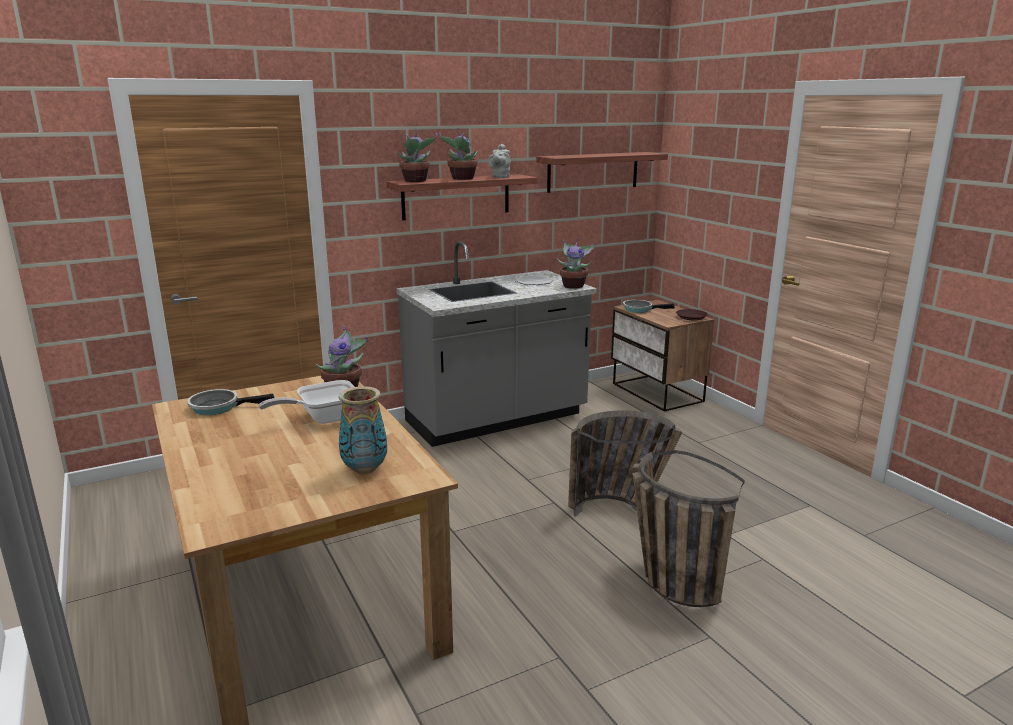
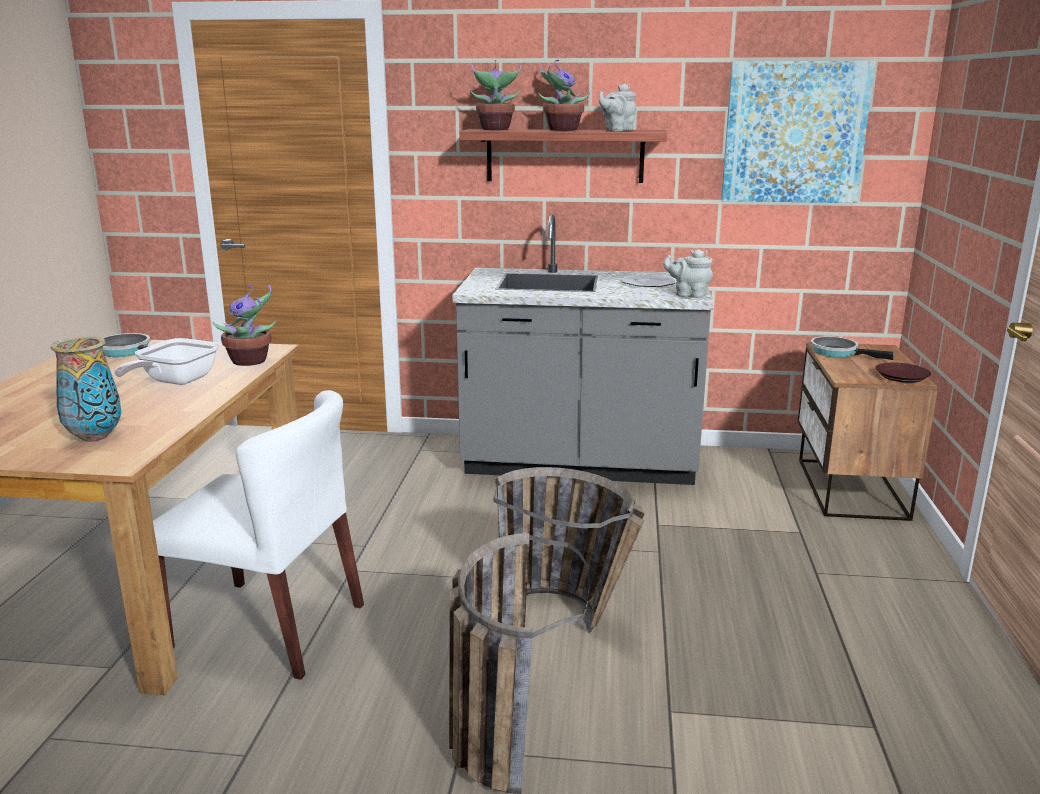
camera: 35 degrees right, 0 degrees up
frying pan [259,380,354,424] -> frying pan turned 75 degrees counterclockwise [114,338,219,385]
shelf [536,152,668,193] -> picture [721,61,875,203]
potted plant [557,239,597,289] -> grey teapot [663,249,713,298]
none -> white chair [153,390,364,680]

